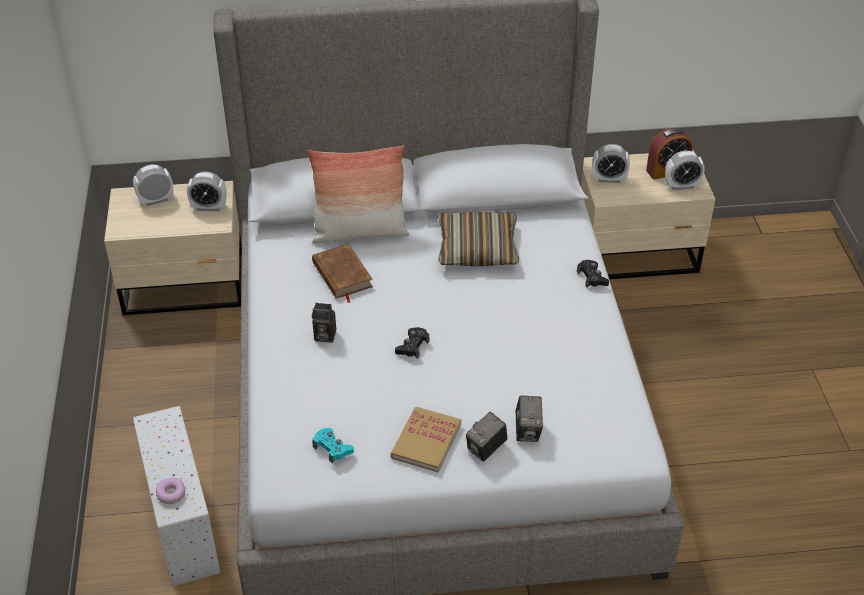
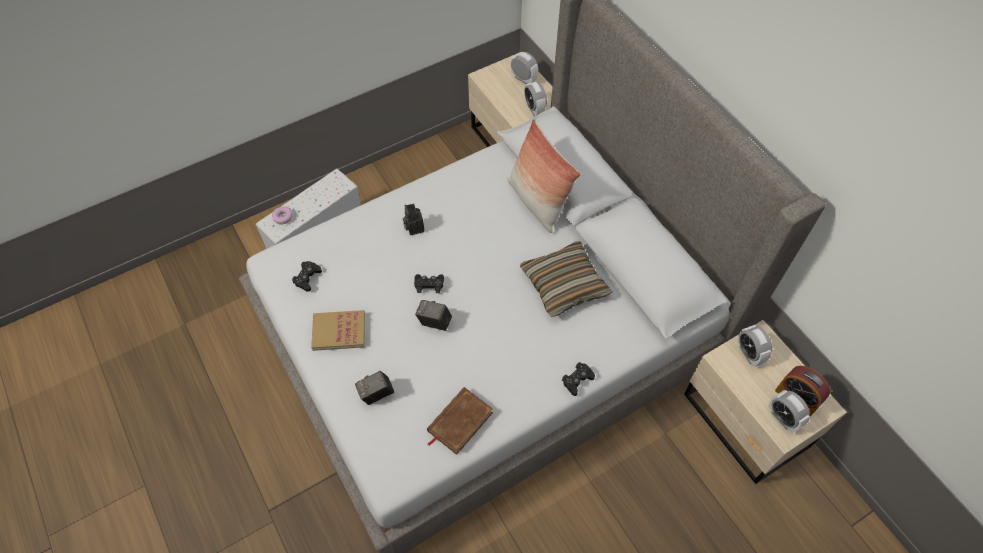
camera: 65 degrees right, 15 degrees up
brown book [312,244,373,303] -> brown book moved to [427,387,493,455]
turquoise game controller [312,428,354,463] -> black game controller [292,261,322,292]
camera [466,412,508,462] -> camera moved to [415,300,452,331]

